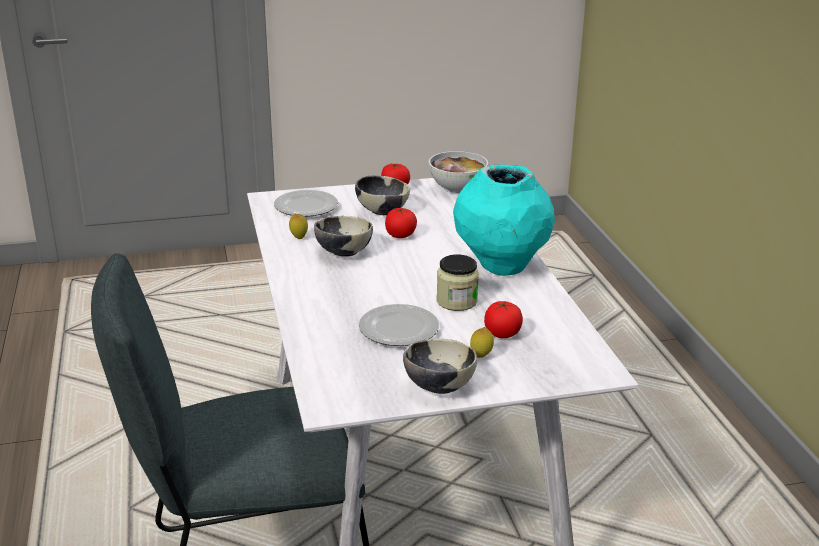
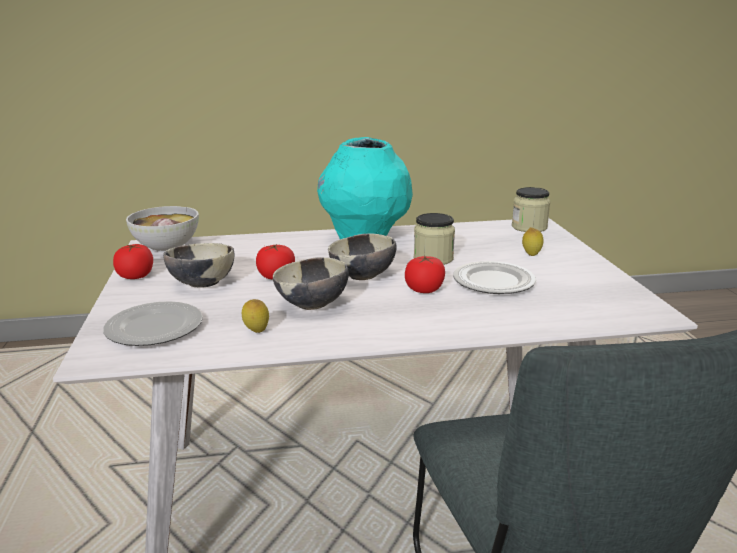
camera: 85 degrees left, 5 degrees down
bowl [403,339,477,394] -> bowl moved to [328,233,397,280]
tomato [484,300,523,338] -> tomato moved to [405,256,445,293]
none -> jar [512,187,550,232]

